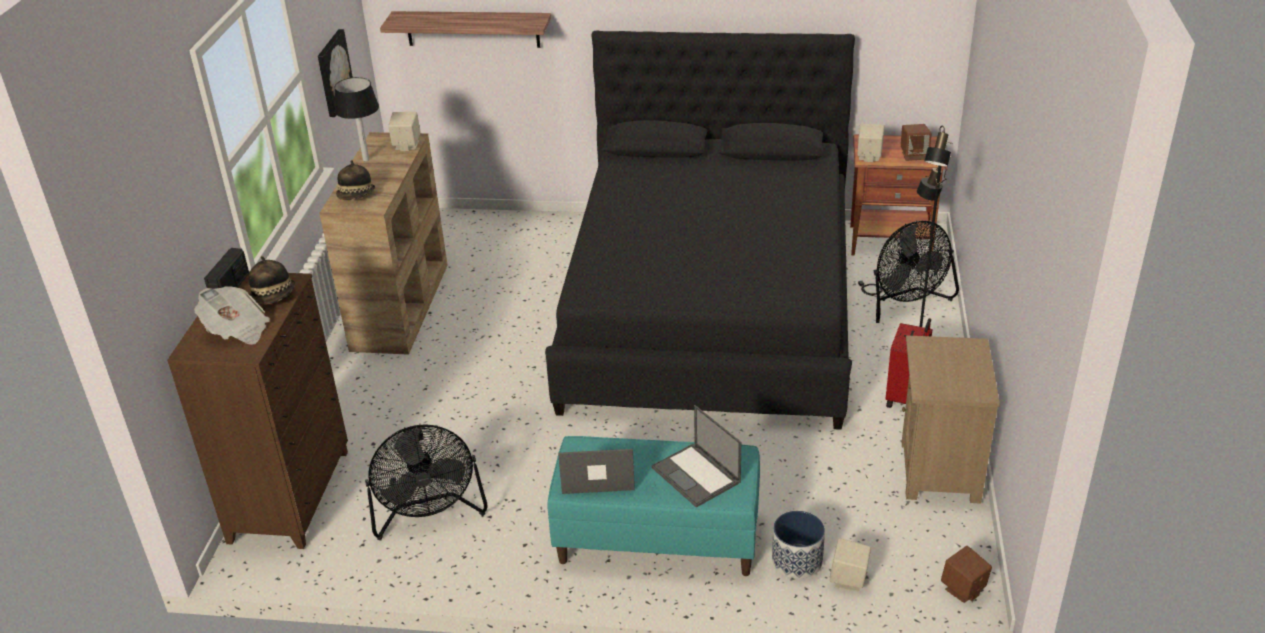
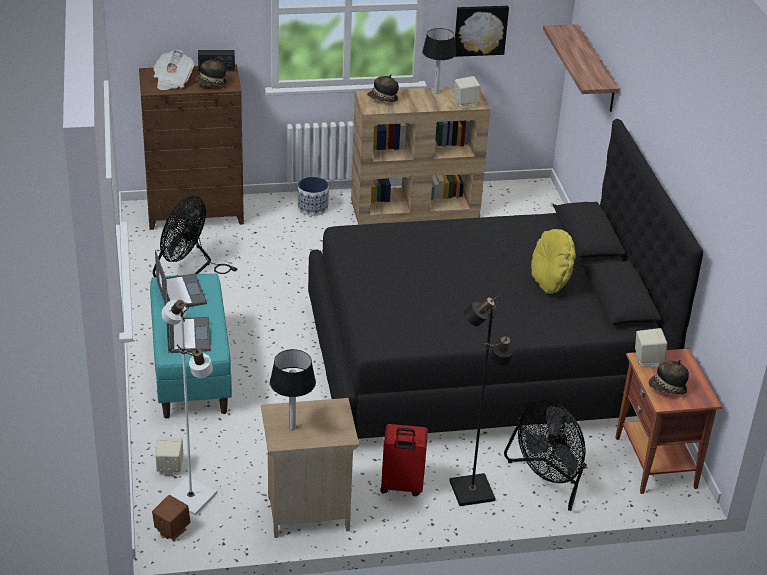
camera: 70 degrees right, 0 degrees up
black fan [365,425,487,540] -> black fan turned 60 degrees clockwise [153,196,237,277]
laptop [652,405,741,508] -> laptop turned 135 degrees clockwise [166,289,211,353]
planter [772,511,825,579] -> planter moved to [298,177,329,216]
brown speaker [901,124,932,161] -> hat [649,360,689,394]
none -> white floor lamp [162,300,217,516]
none -> table lamp [270,349,316,430]
none -> yellow pillow [531,229,576,294]

